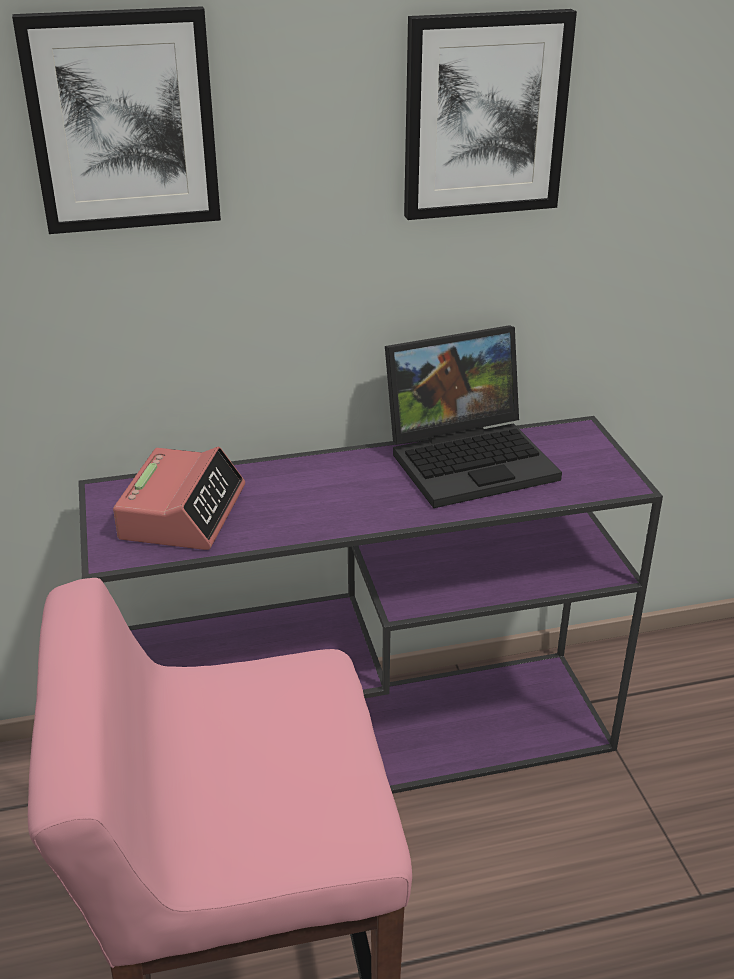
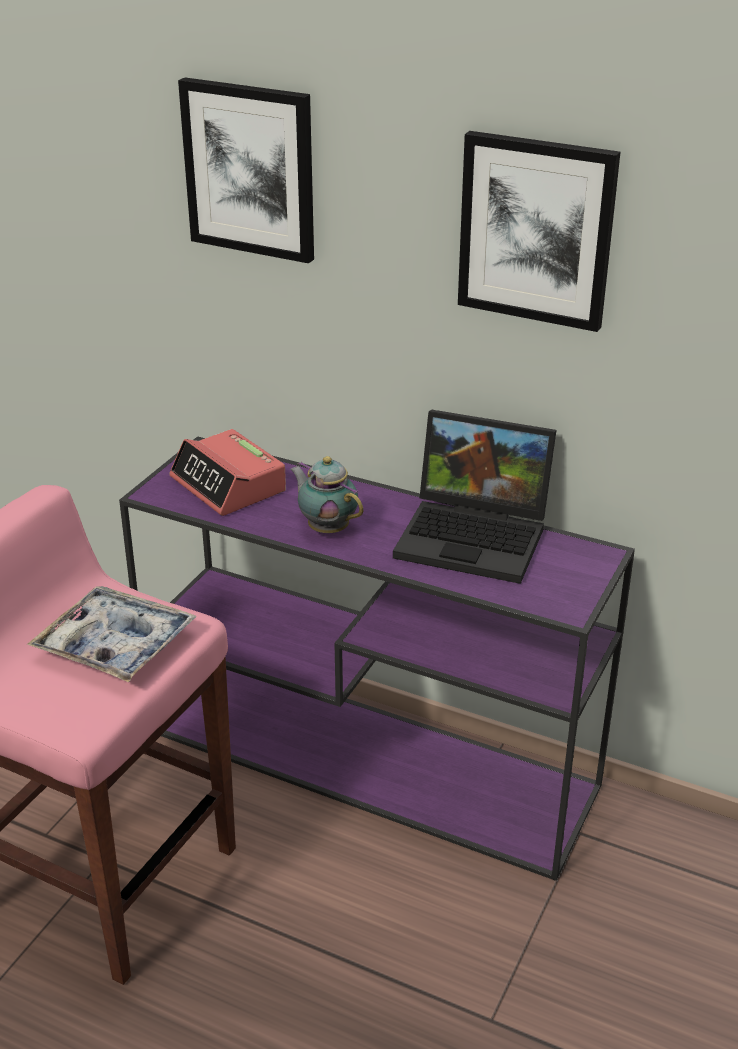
camera: 40 degrees right, 0 degrees up
alarm clock [113,447,245,550] -> alarm clock turned 90 degrees clockwise [170,429,286,516]
none -> tray [27,586,197,682]
none -> teapot [290,456,363,533]

